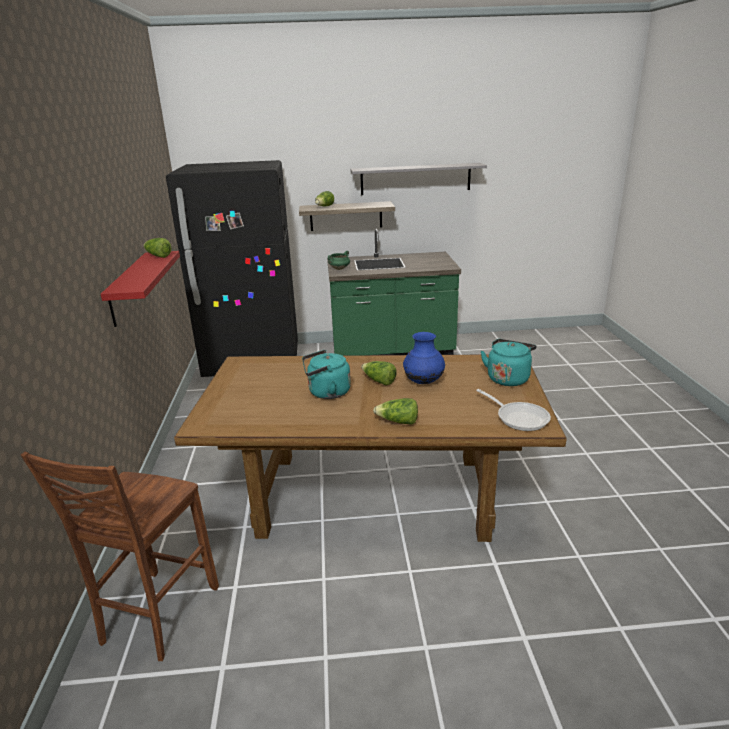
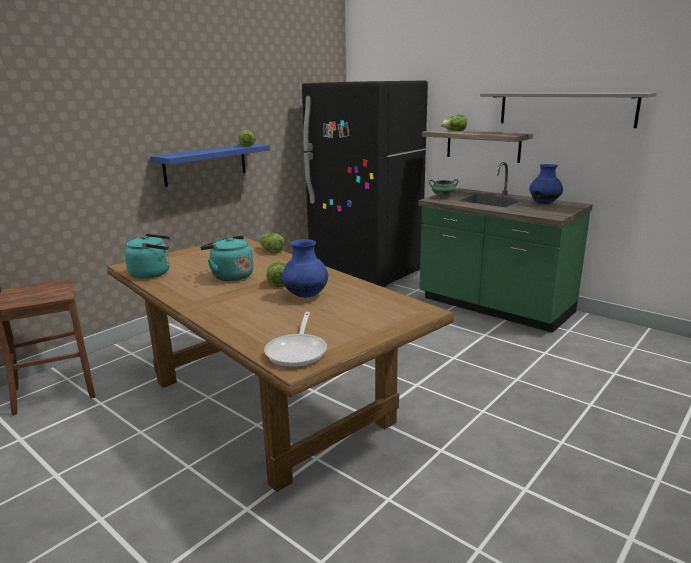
camera: 45 degrees right, 5 degrees down
red shelf [101,251,180,327] -> blue shelf [150,144,270,187]
lettuce [373,398,418,425] -> lettuce moved to [260,233,285,254]
turquoise kettle [481,339,537,386] -> turquoise kettle moved to [124,234,170,279]
none -> blue vase [529,164,563,204]

